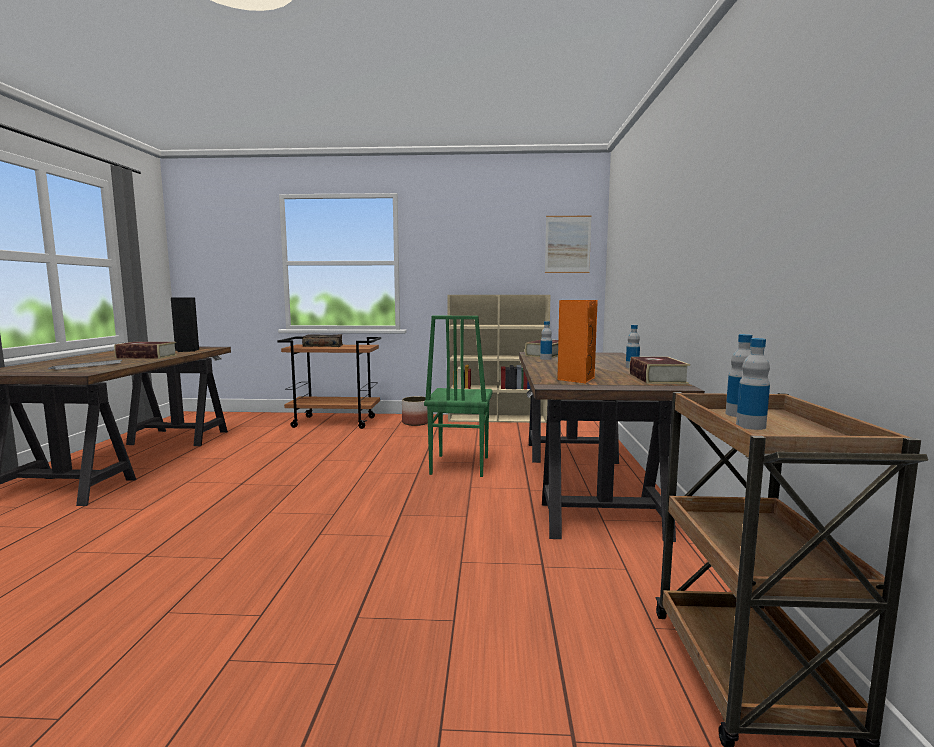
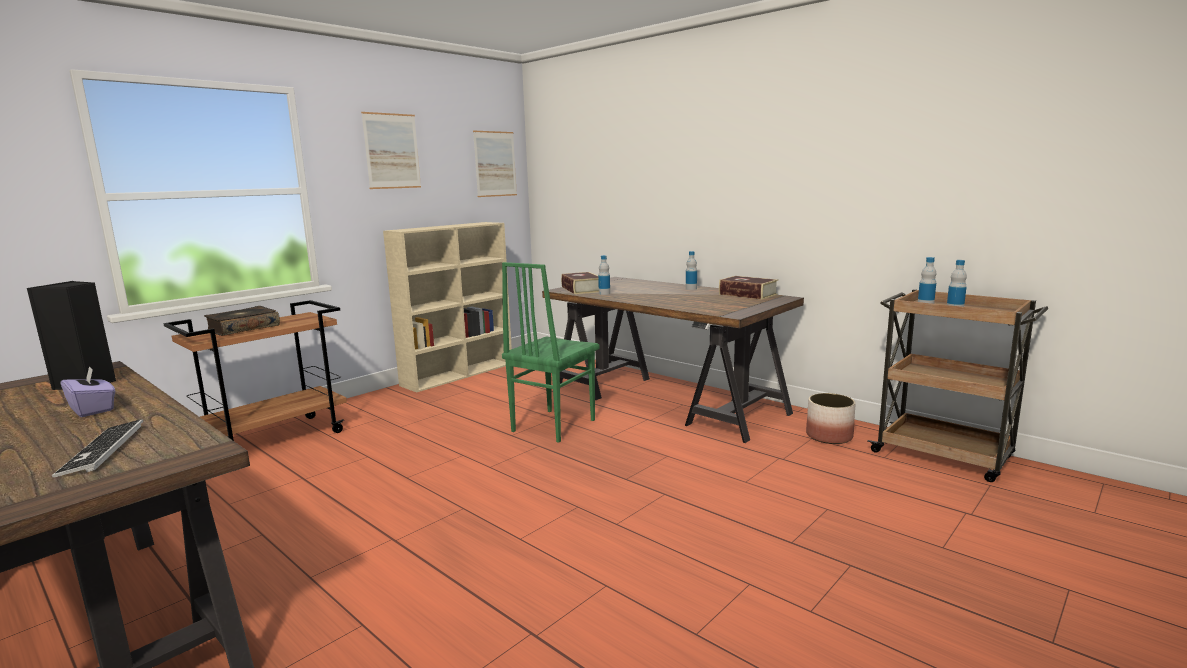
camera: 50 degrees left, 5 degrees up
book [114,342,177,359] -> purple tissue box [60,365,115,417]
planter [402,396,428,426] -> planter moved to [806,393,856,444]
green chair [424,316,493,477] -> green chair turned 75 degrees clockwise [502,262,600,443]
orange speaker [557,300,598,383] -> none
none -> picture [361,112,421,189]

